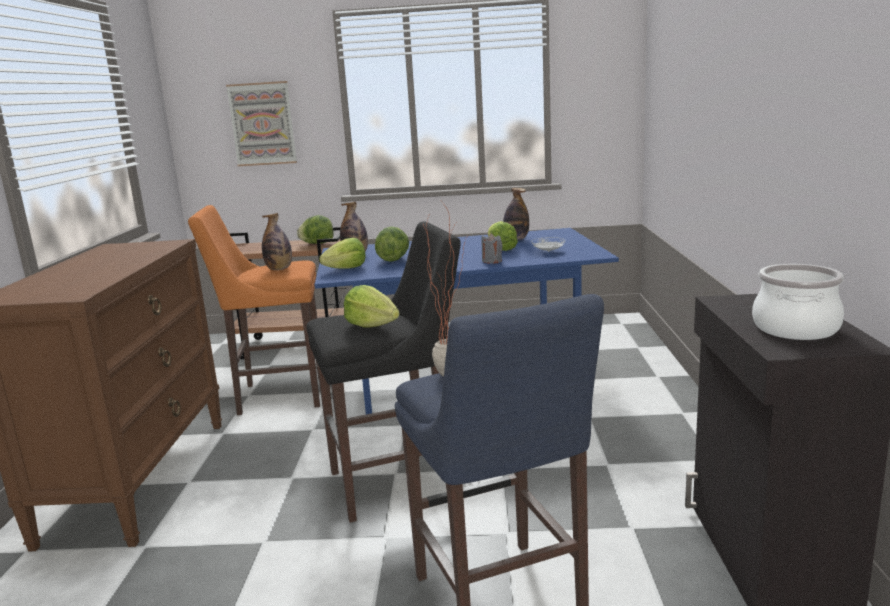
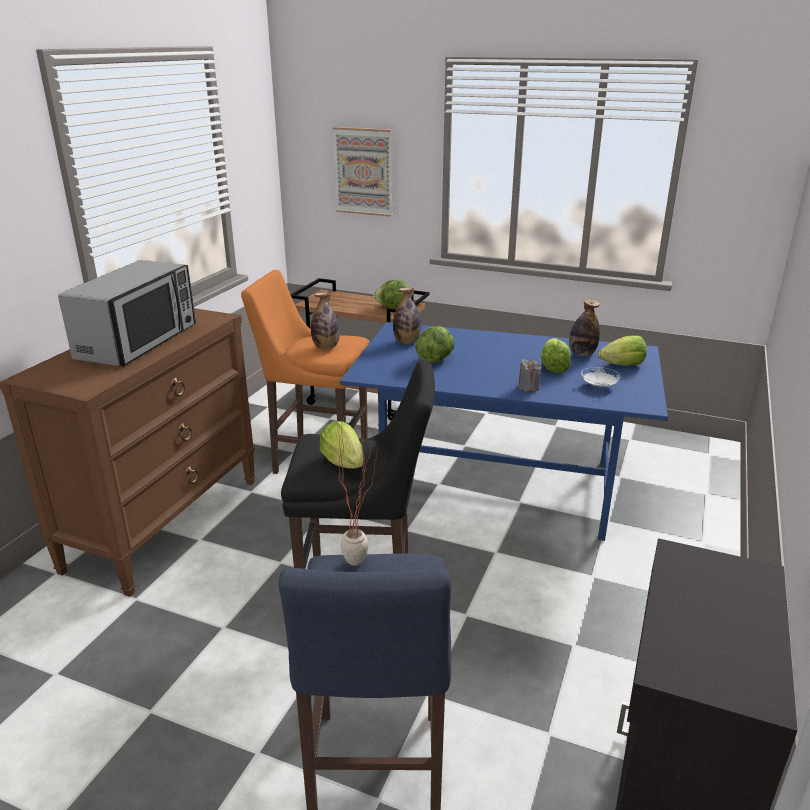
camera: 20 degrees right, 10 degrees up
lettuce [319,238,366,269] -> lettuce moved to [598,336,647,366]
cooking pot [752,264,844,340] -> none
none -> microwave [58,260,196,366]

